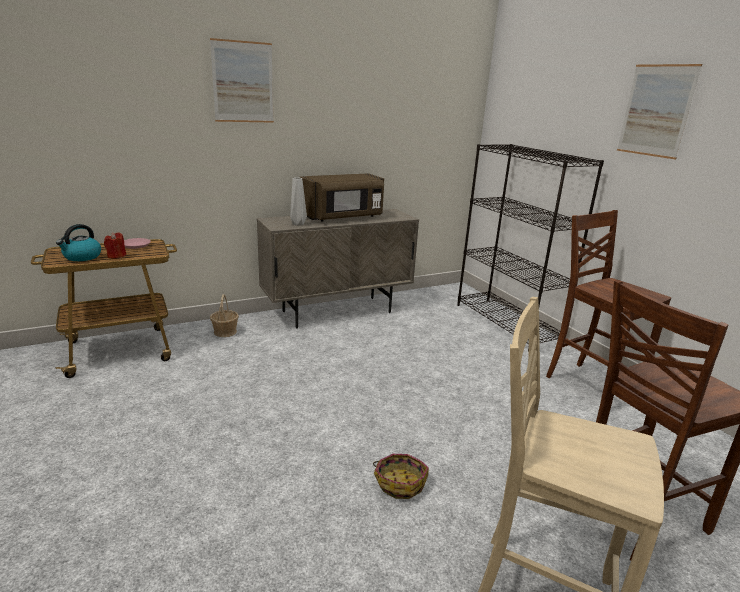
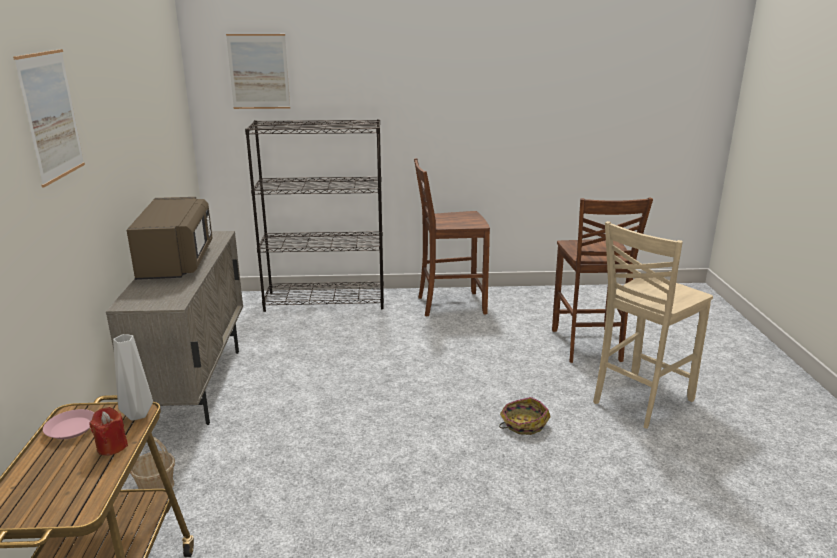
camera: 65 degrees left, 0 degrees up
kettle [56,224,101,261] -> none
grey vase [290,177,307,226] -> grey vase moved to [113,334,153,421]
picture [617,64,702,160] -> picture moved to [226,34,290,109]

